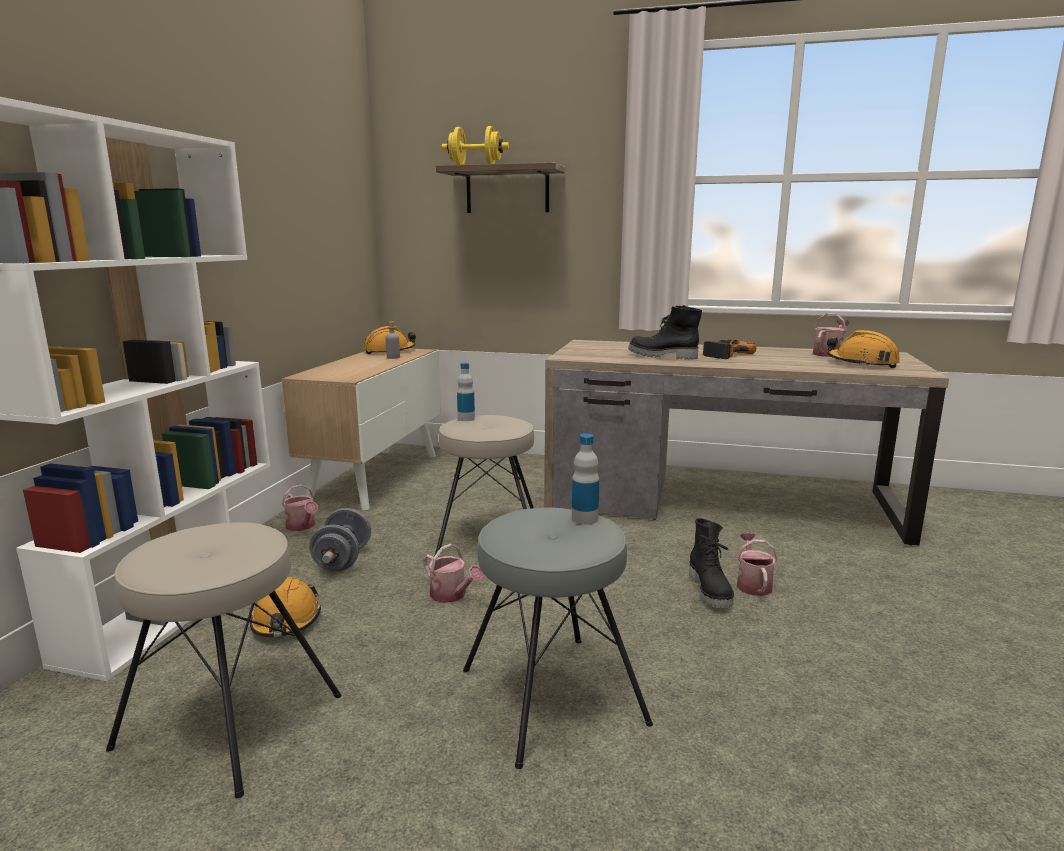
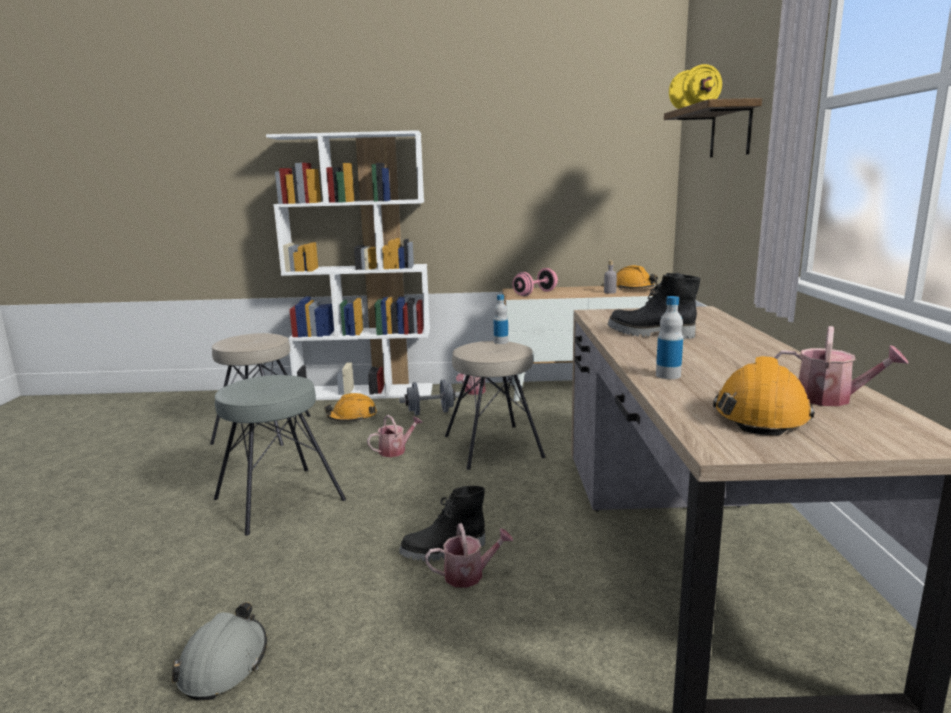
camera: 75 degrees right, 0 degrees up
watering can [424,544,484,603] -> watering can turned 150 degrees counterclockwise [367,415,423,457]
bottle [572,434,599,525] -> bottle moved to [656,296,683,379]
black boot [628,305,702,360] -> black boot turned 75 degrees counterclockwise [608,273,700,339]
power drill [703,340,757,359] -> none
none -> grey hard hat [172,602,267,700]
none -> pink dumbbell [512,268,558,296]

